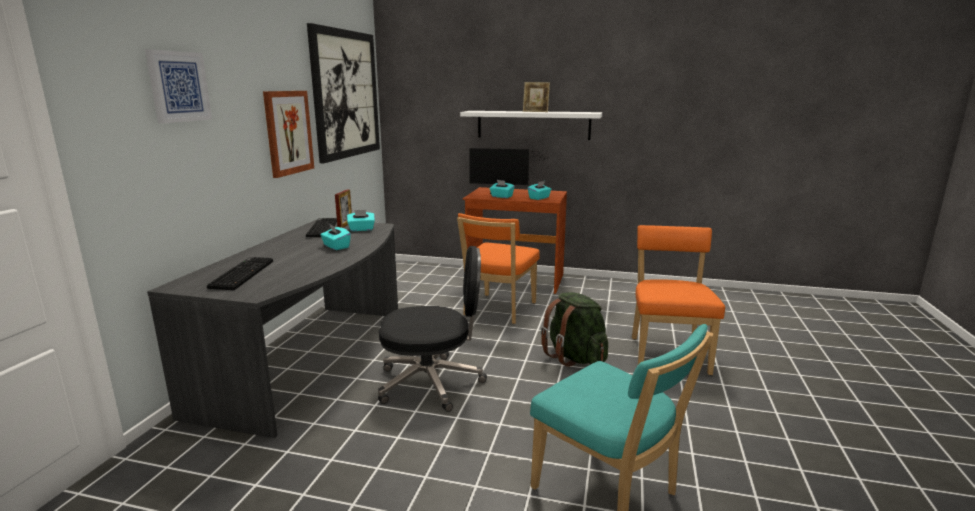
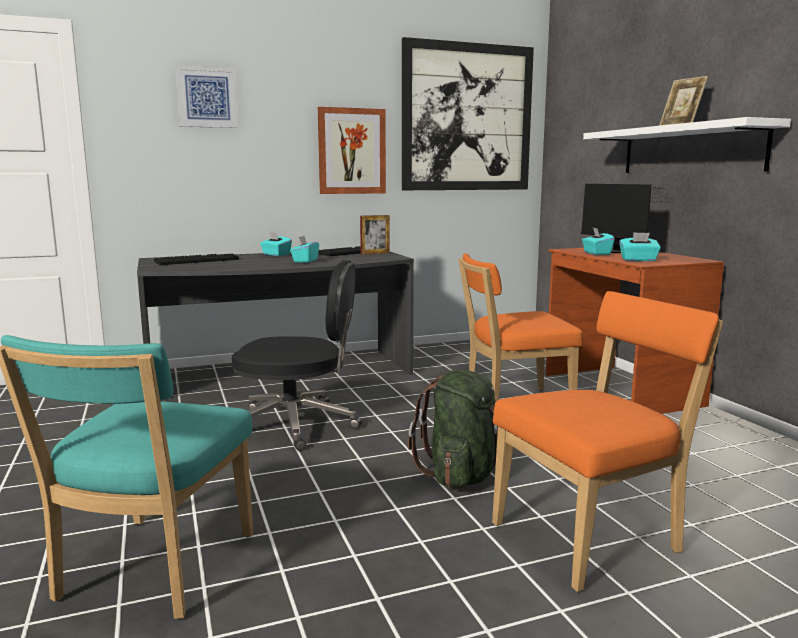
camera: 55 degrees right, 5 degrees down
turquoise tissue box [347,210,375,231] -> turquoise tissue box moved to [260,232,292,256]
black office chair [378,246,487,412] -> black office chair turned 45 degrees counterclockwise [232,260,362,451]

